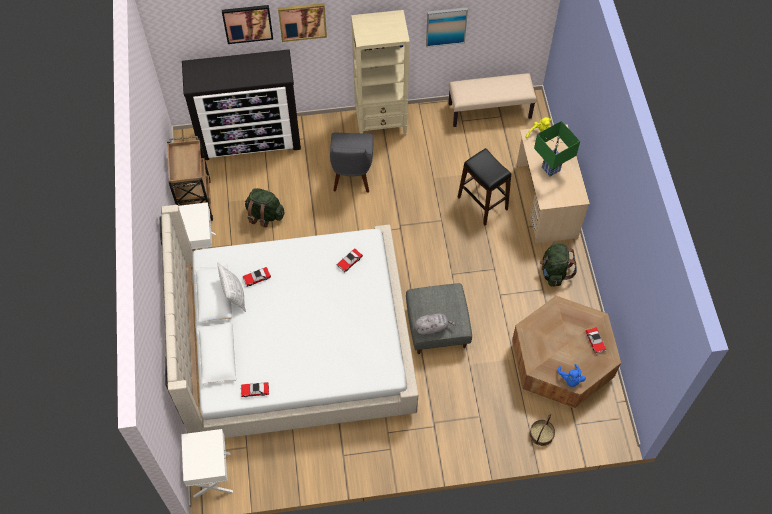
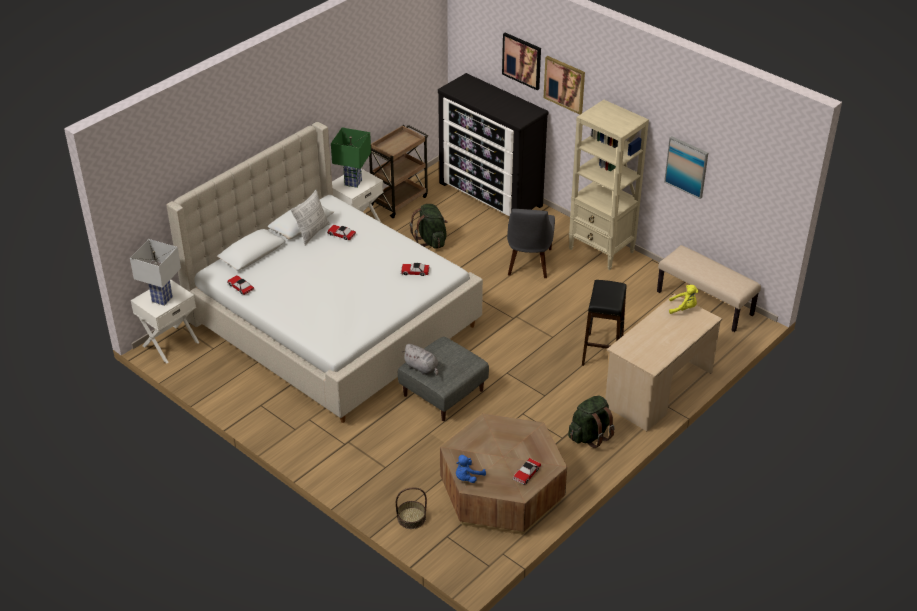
camera: 50 degrees right, 20 degrees down
grey chair [330,133,374,192] -> grey chair turned 45 degrees counterclockwise [507,209,555,278]
green table lamp [534,121,580,177] -> green table lamp moved to [331,127,371,188]
none -> white table lamp [130,239,181,306]

